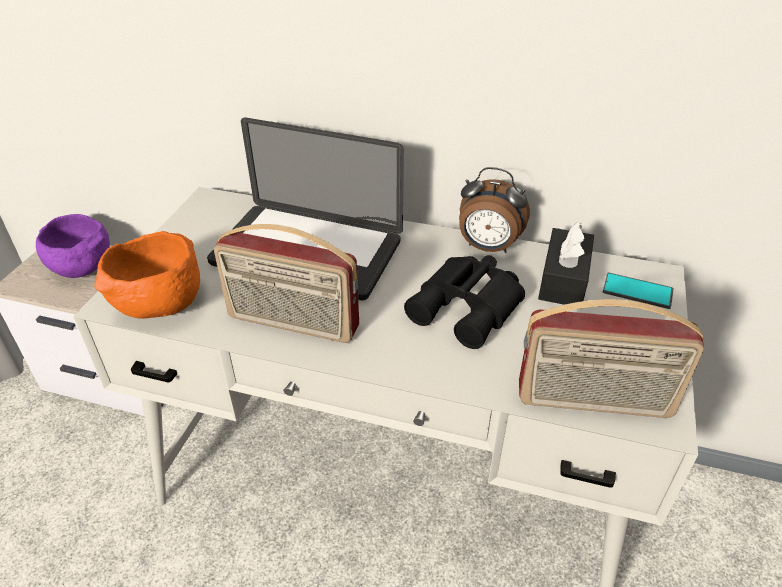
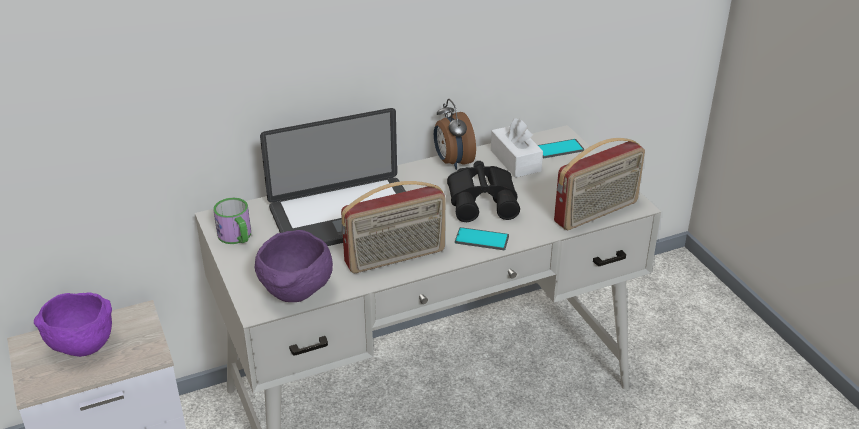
camera: 40 degrees left, 5 degrees down
orange bowl [94,231,200,319] -> purple bowl [255,230,333,302]
alarm clock [459,167,530,253] -> alarm clock turned 90 degrees clockwise [434,99,476,170]
black tissue box [538,222,594,305] -> white tissue box [491,118,543,178]
none -> mug [213,198,251,244]
none -> phone [455,227,509,250]

